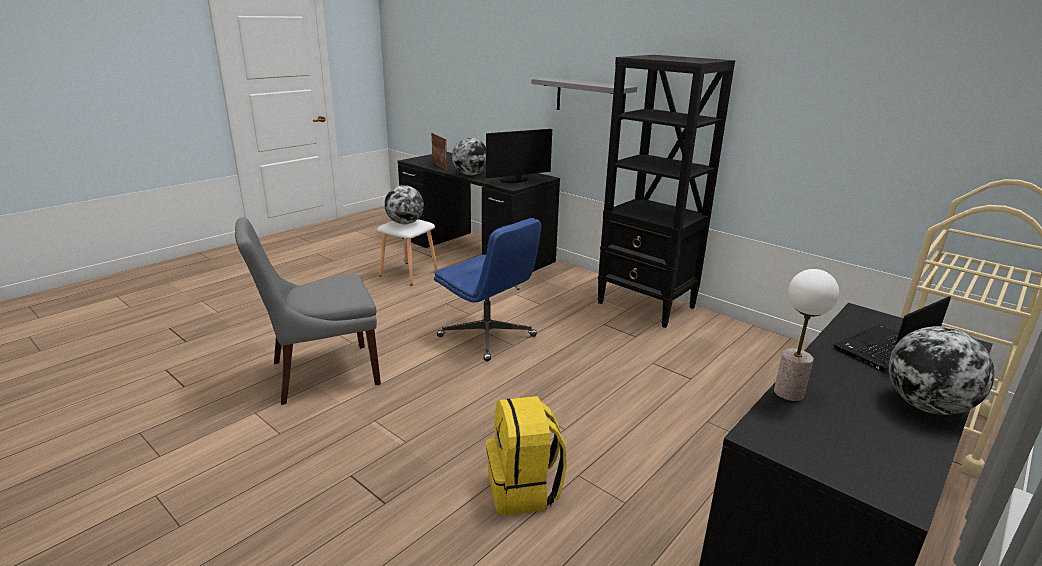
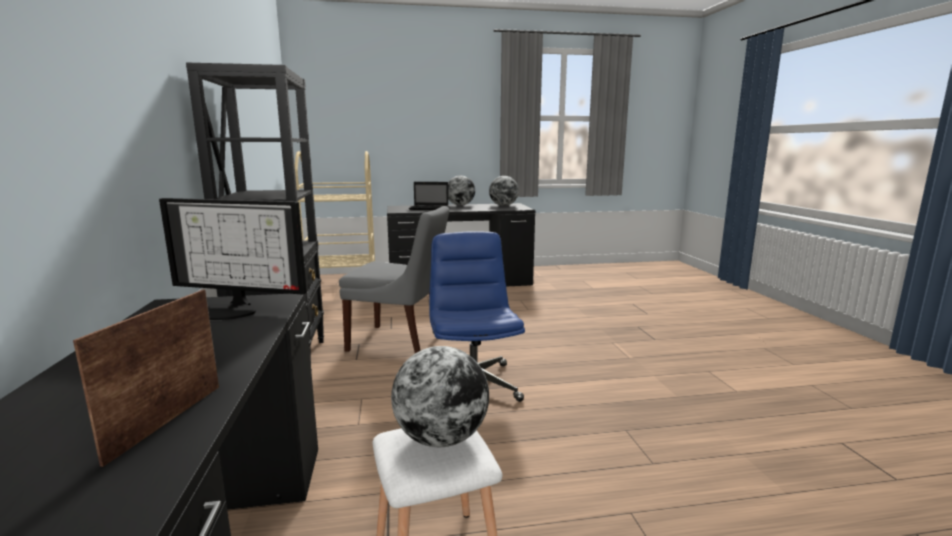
camera: 140 degrees left, 10 degrees down
grey chair [235,217,381,405] -> grey chair moved to [339,206,449,353]
globe [452,138,486,175] -> globe moved to [489,176,519,206]
yellow backpack [486,396,567,515] -> none
grey shelf [532,77,637,120] -> none
table lamp [774,269,839,401] -> none

